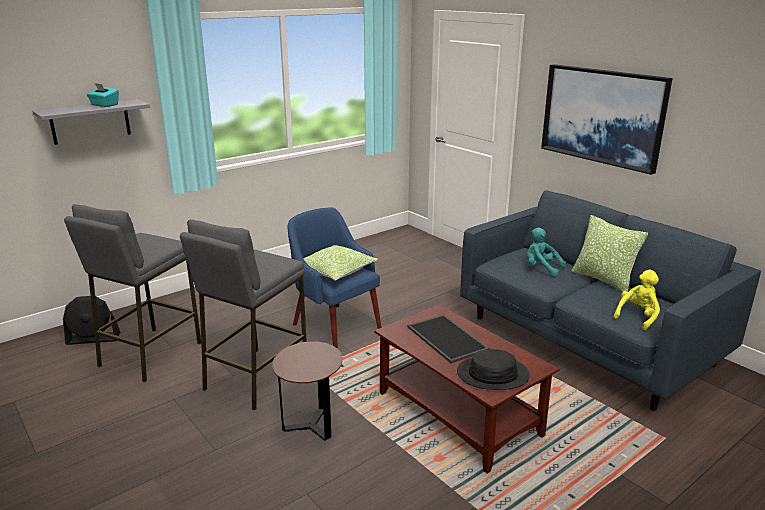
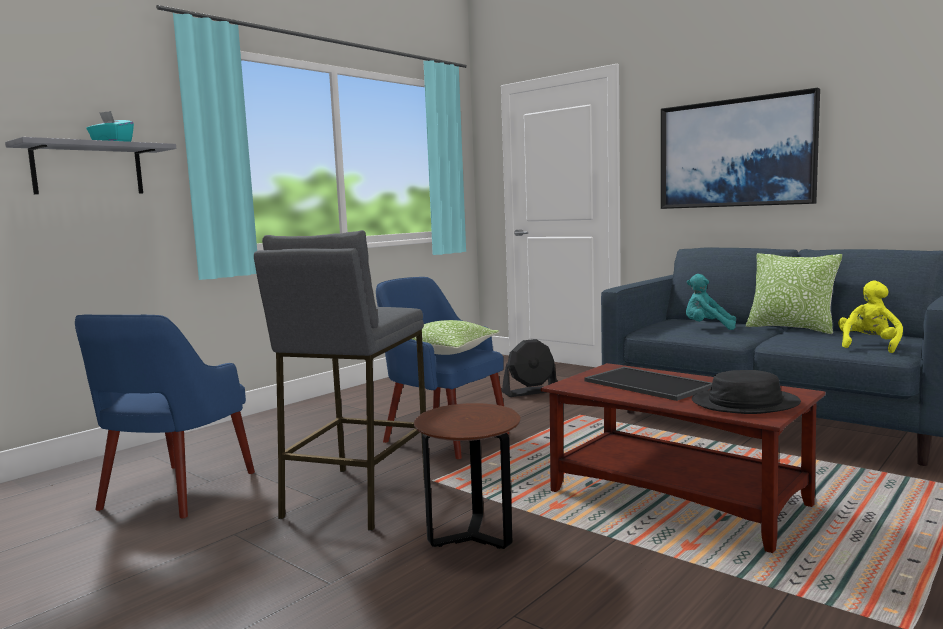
camera: 10 degrees left, 15 degrees down
black fan [63,296,120,345] -> black fan moved to [502,339,557,397]
grey stool [64,204,201,382] -> blue armchair [75,315,255,518]

